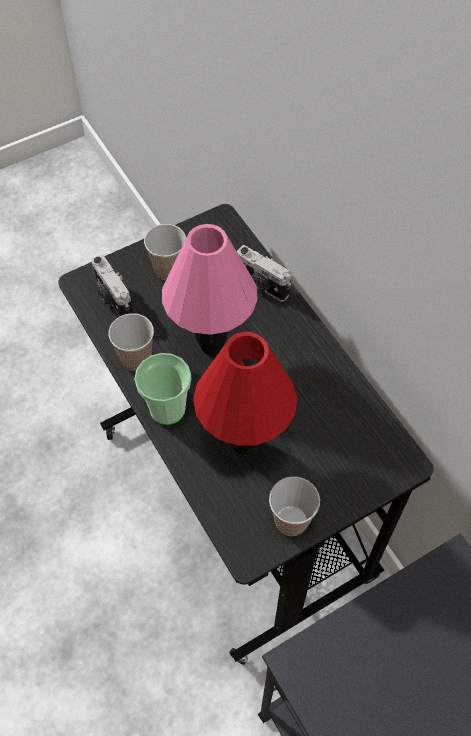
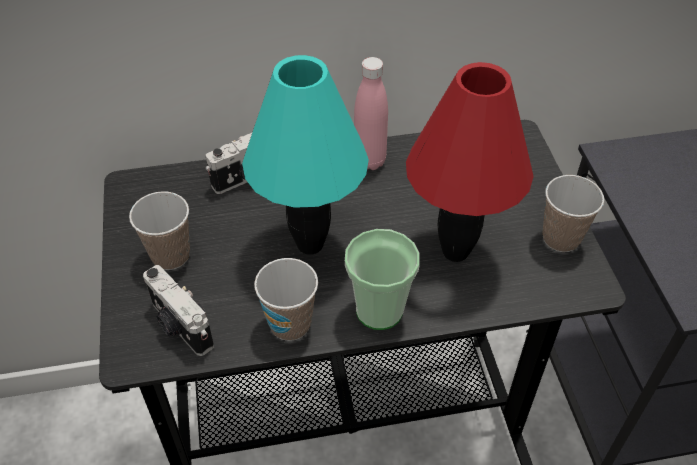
camera: 70 degrees left, 10 degrees down
camera [91,255,133,317] -> camera turned 60 degrees clockwise [143,265,214,356]
pink table lamp [162,224,258,356] -> turquoise table lamp [242,55,369,255]
none -> pink bottle [354,57,388,170]

